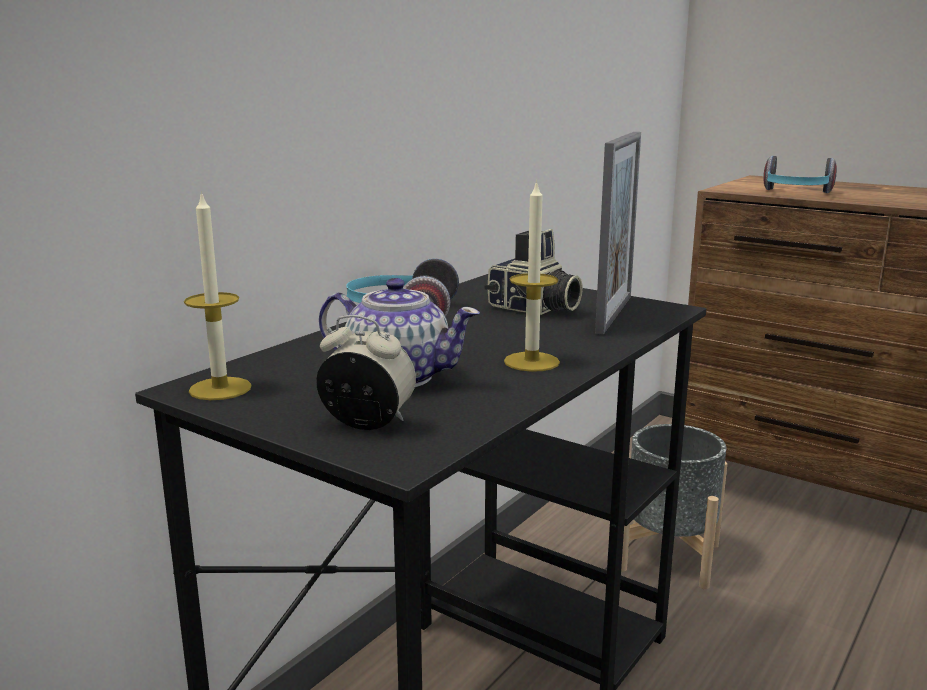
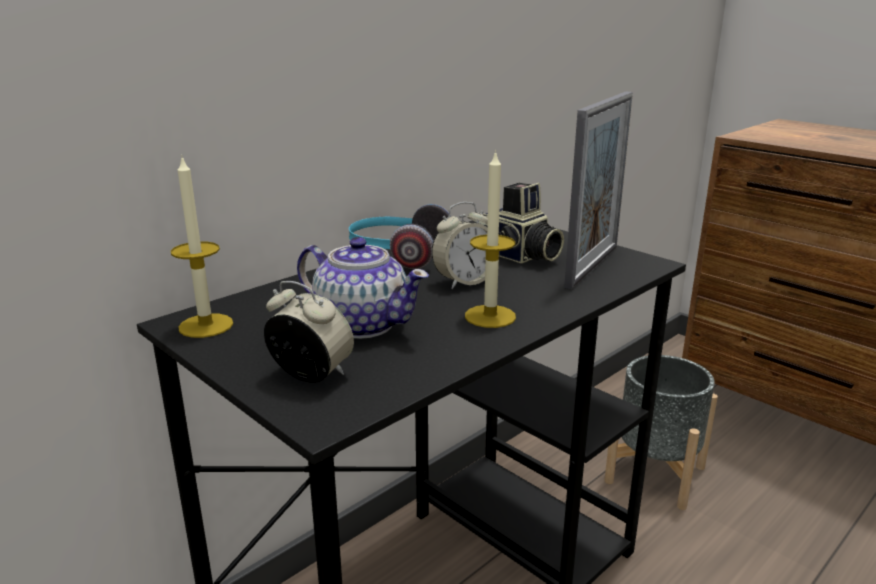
camera: 10 degrees right, 5 degrees up
headphones [763,156,837,193] -> none
none -> alarm clock [432,202,488,289]

